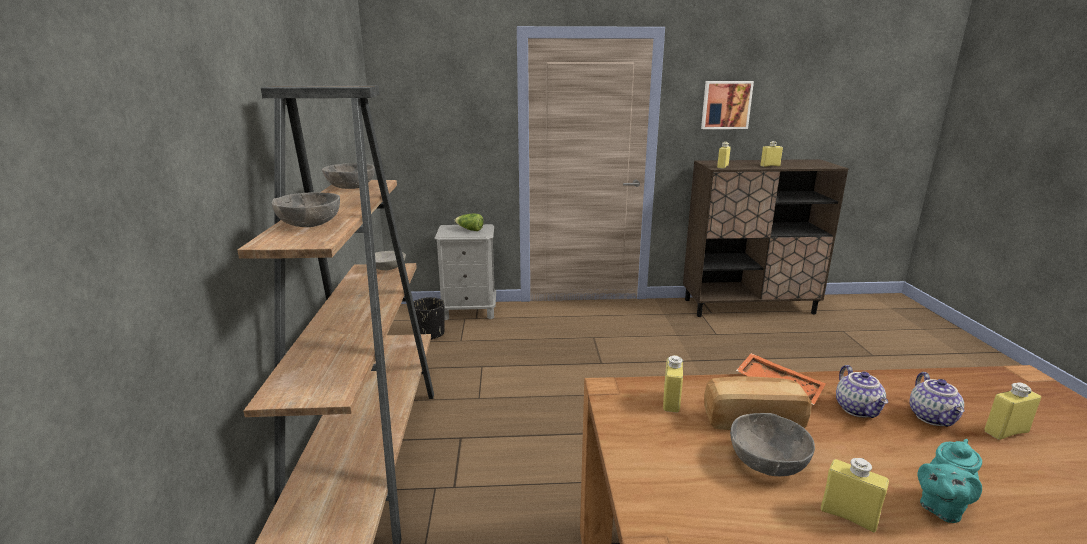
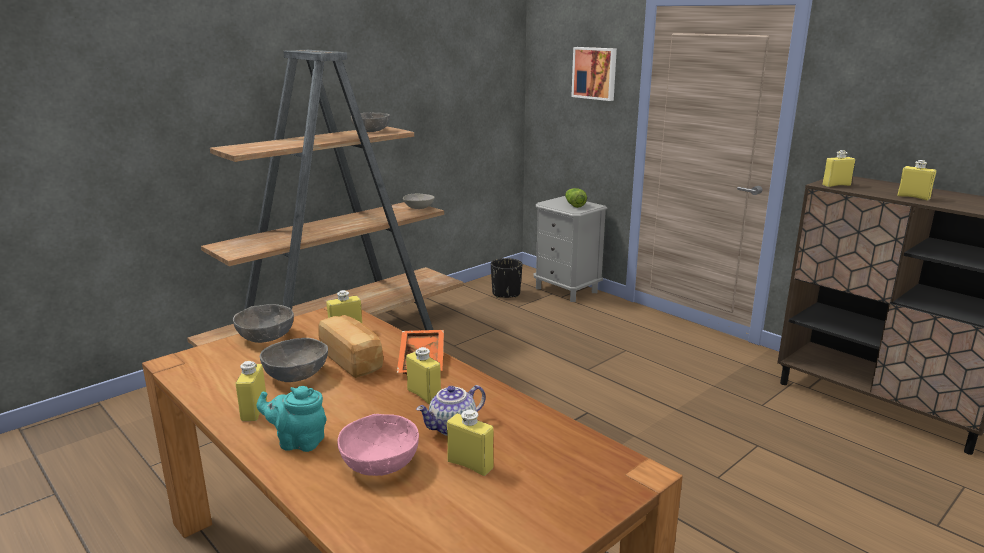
camera: 50 degrees right, 0 degrees up
grey bowl [272,192,340,227] -> grey bowl moved to [233,304,294,343]
picture [701,81,754,129] -> picture moved to [571,47,617,101]
teapot [836,365,888,418] -> yellow bottle [406,347,441,404]
none -> pink bowl [337,414,419,476]

